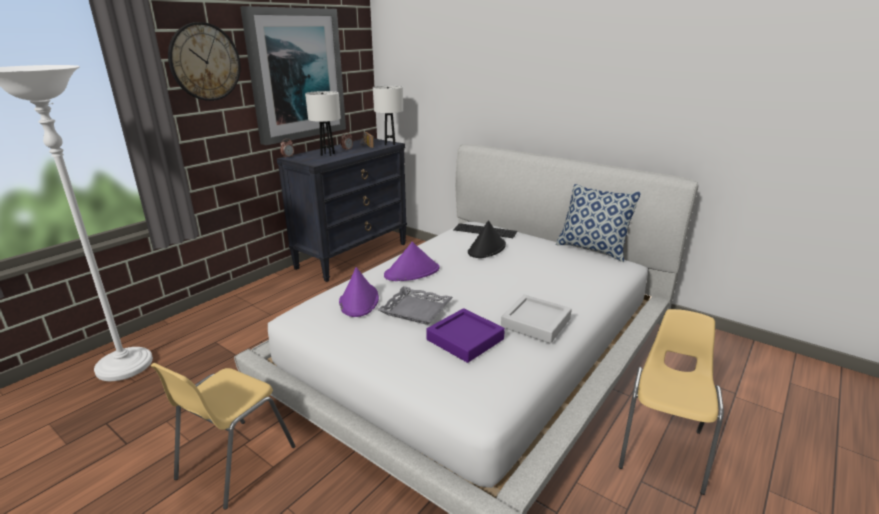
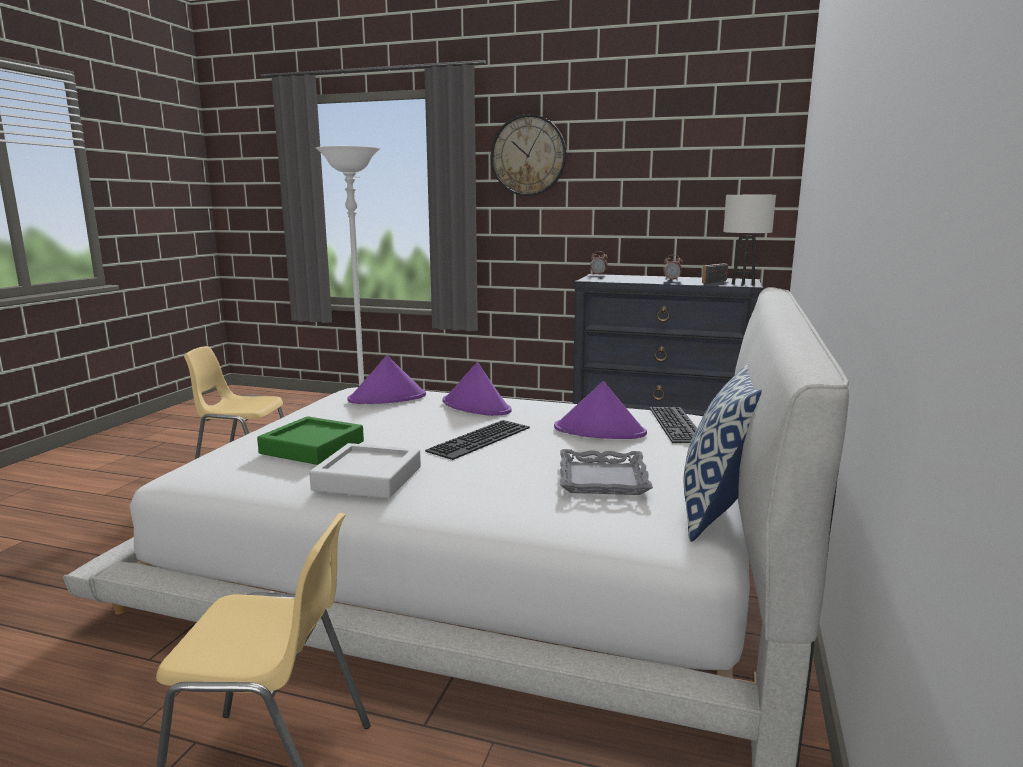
camera: 70 degrees right, 10 degrees down
picture [240,6,346,145] -> none
white table lamp [305,91,341,156] -> none
grey tray [378,286,453,325] -> grey tray moved to [560,449,653,495]
purple tray [426,308,505,363] -> green tray [257,416,364,465]
black hat [468,220,506,258] -> purple hat [554,381,647,439]
none -> keyboard [425,420,530,460]

